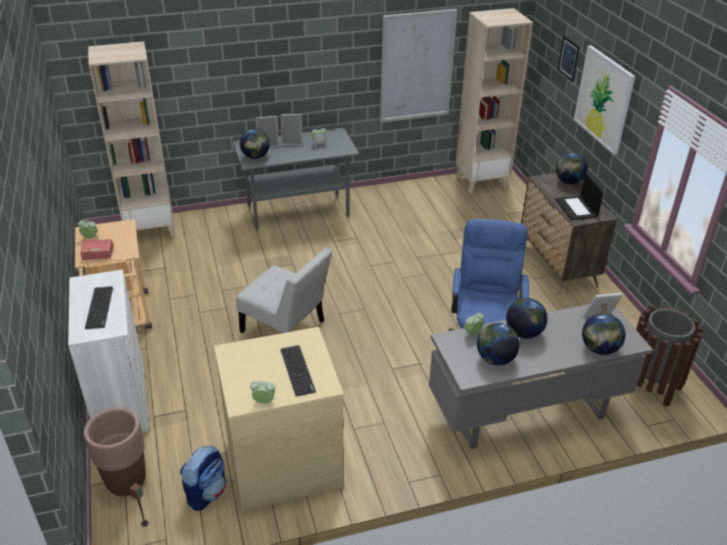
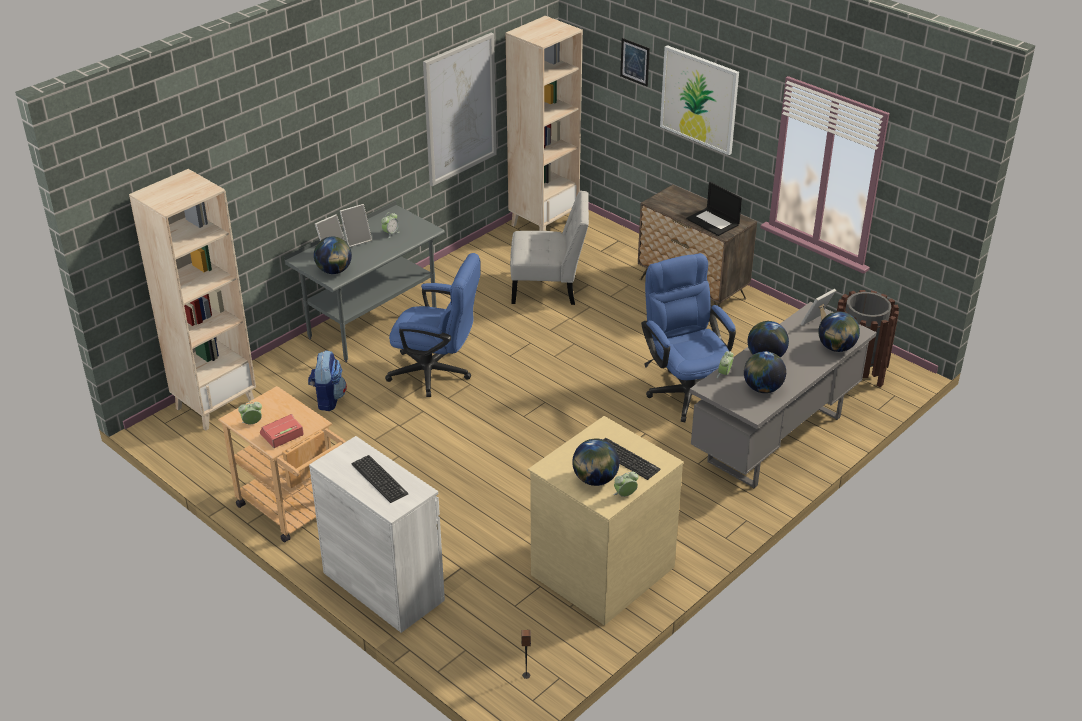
camera: 30 degrees left, 0 degrees up
brown planter [84,407,146,496] -> none
backpack [180,446,226,511] -> backpack moved to [308,351,347,411]
white chair [236,247,332,333] -> white chair moved to [510,191,589,305]
globe [556,153,588,184] -> globe moved to [572,438,620,486]
none -> blue office chair [385,253,481,397]

